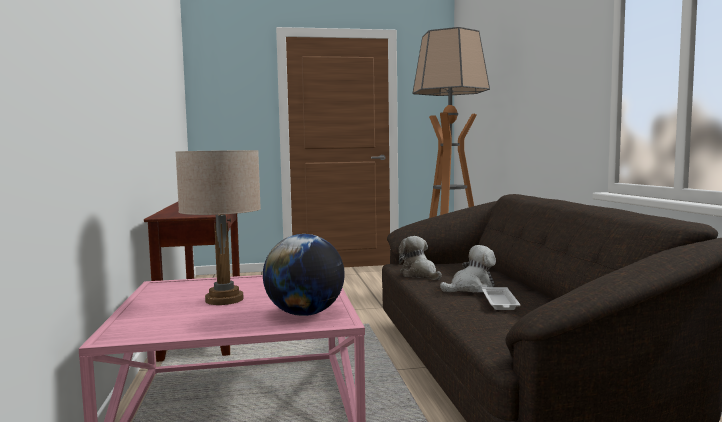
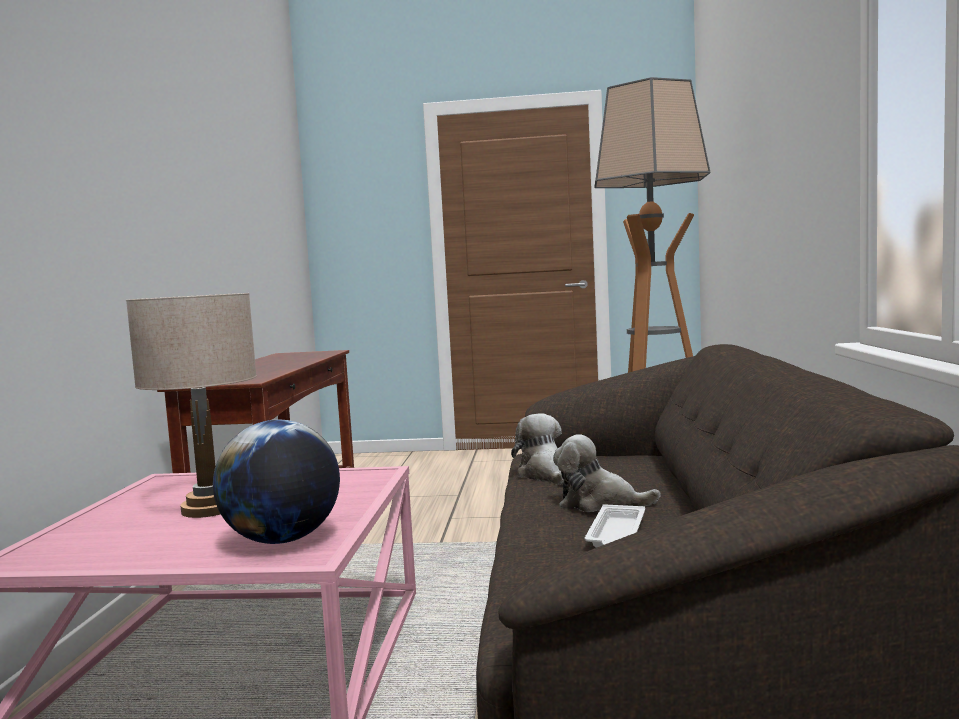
camera: 15 degrees right, 0 degrees up
plush toy [440,245,496,292] -> plush toy turned 150 degrees counterclockwise [553,434,661,512]

